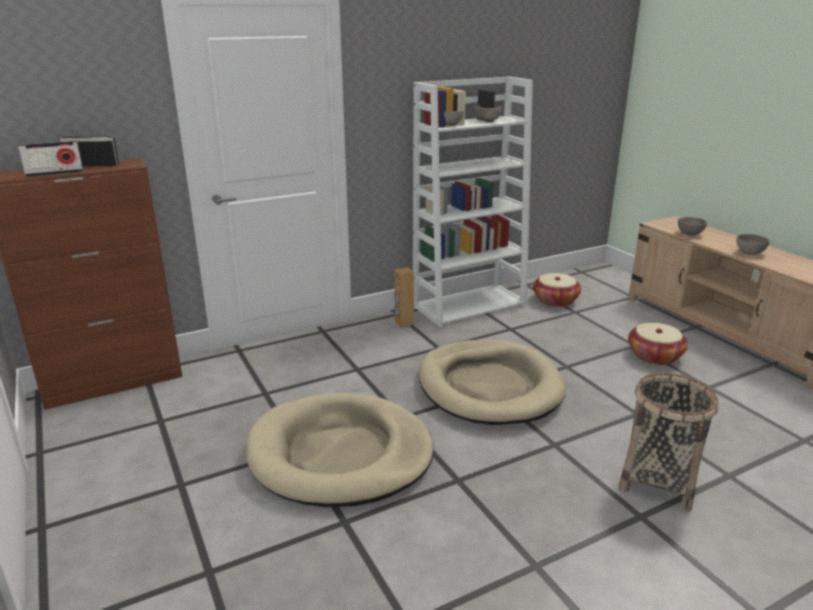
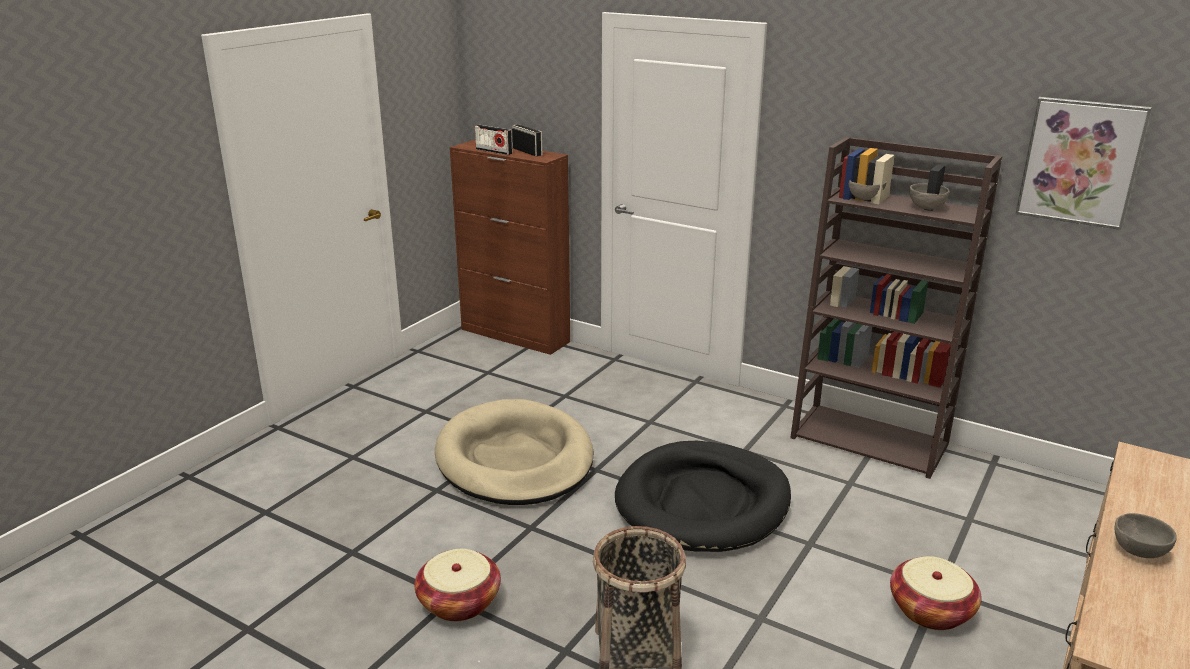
camera: 60 degrees right, 0 degrees up
brown speaker [394,267,414,328] -> none
white bookcase [413,76,533,327] -> brown bookcase [790,137,1002,479]
beige dog bed [419,339,566,425] -> black dog bed [615,441,791,552]
basket [533,273,581,307] -> basket moved to [415,549,501,621]
grey bowl [678,217,707,235] -> none
none -> picture [1016,97,1152,230]

